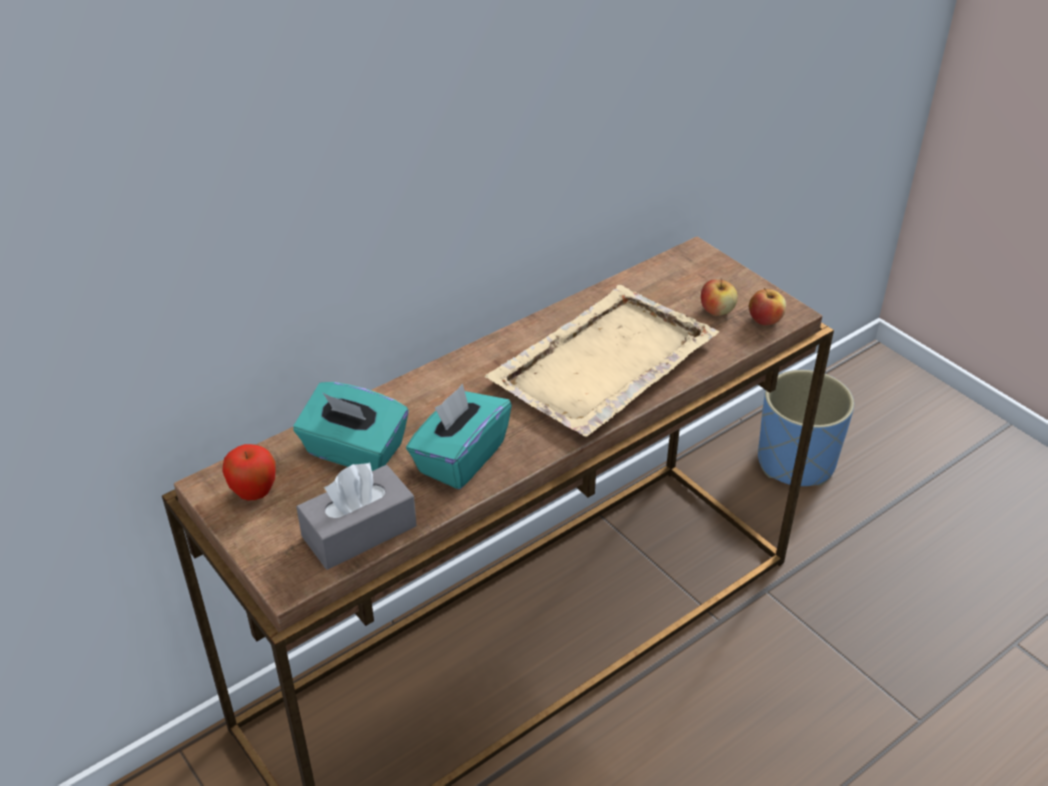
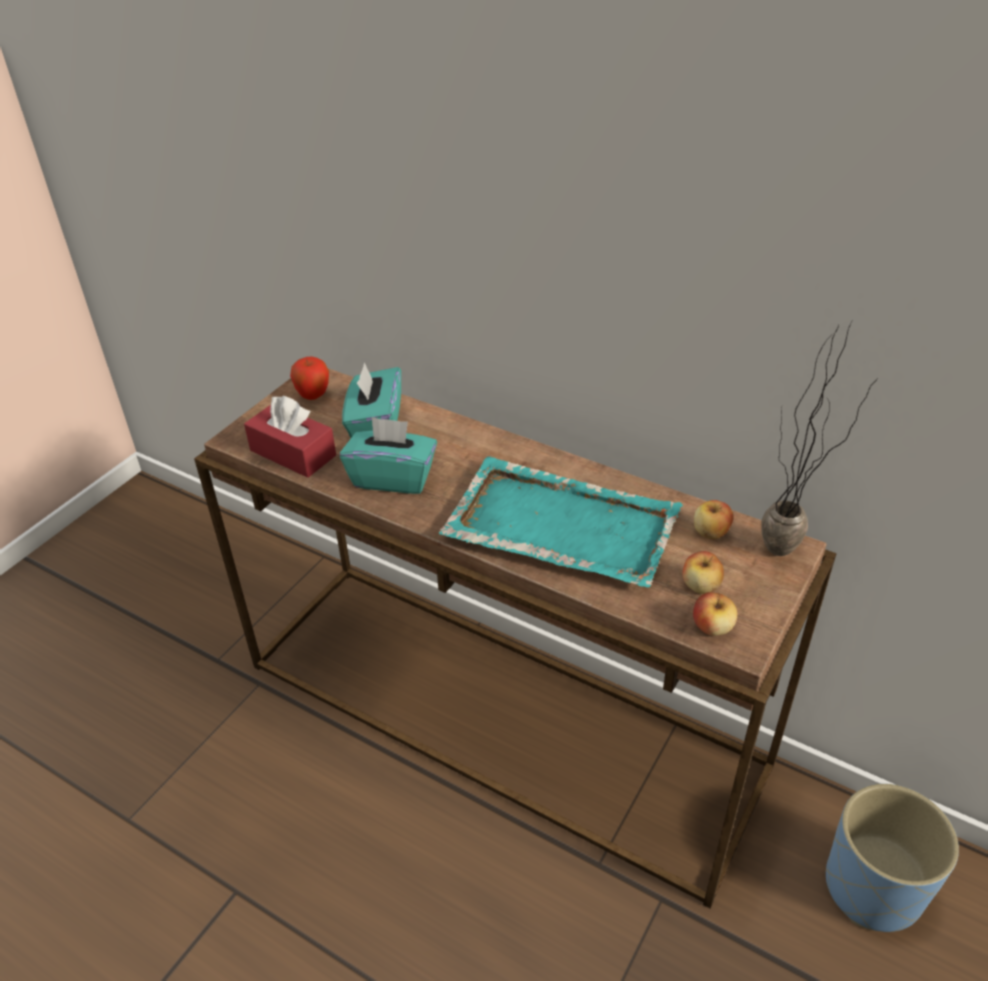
camera: 70 degrees right, 0 degrees up
grey tissue box [296,462,416,570] -> red tissue box [244,396,336,478]
beige tray [485,285,719,436] -> turquoise tray [439,456,683,588]
none -> apple [694,500,733,539]
none -> potted plant [762,323,877,556]

